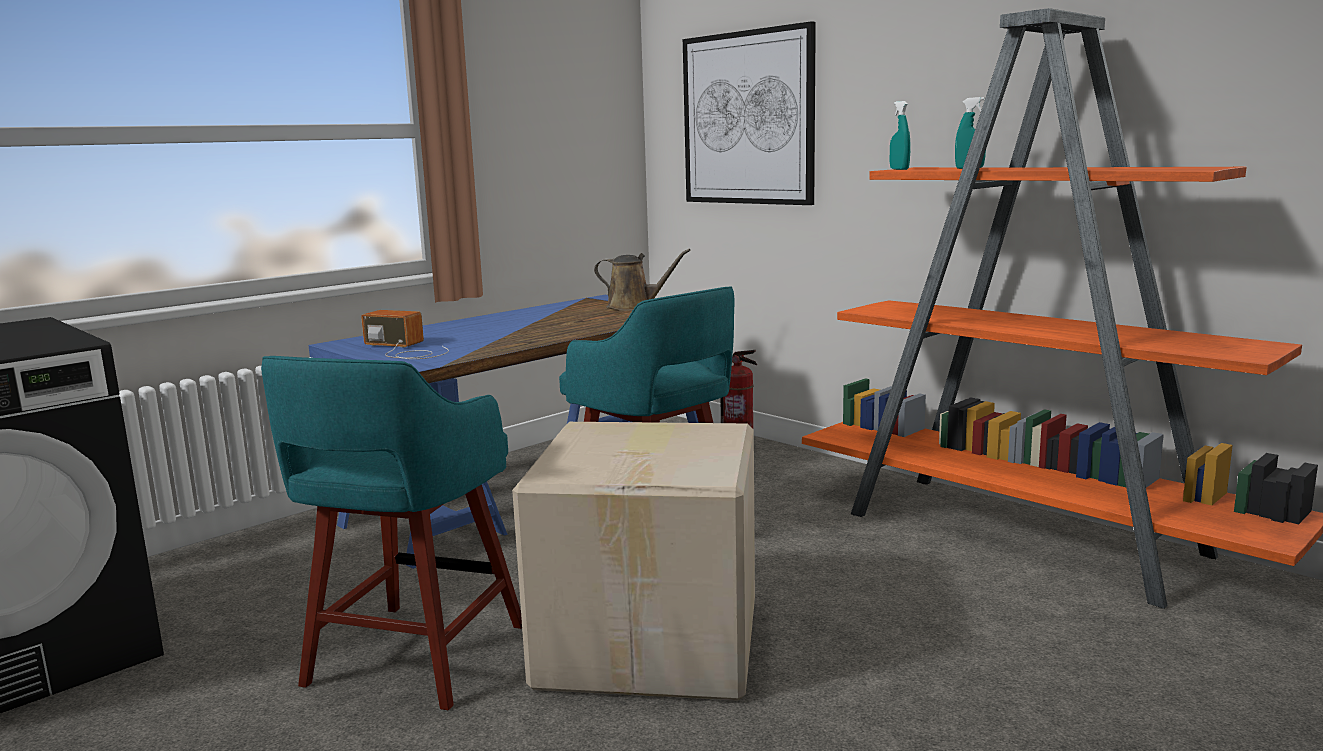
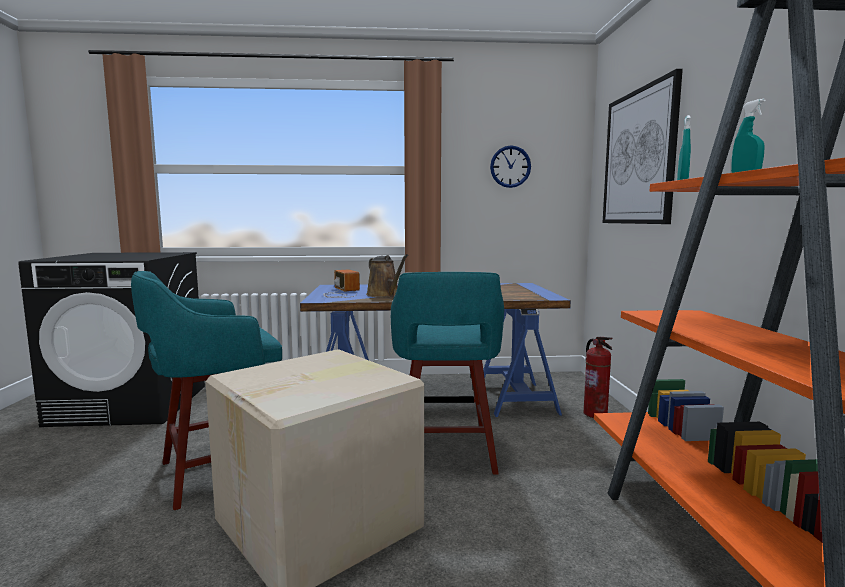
camera: 40 degrees right, 5 degrees down
brown watering can [594,249,690,311] -> brown watering can moved to [366,254,408,297]
none -> wall clock [490,145,531,188]

